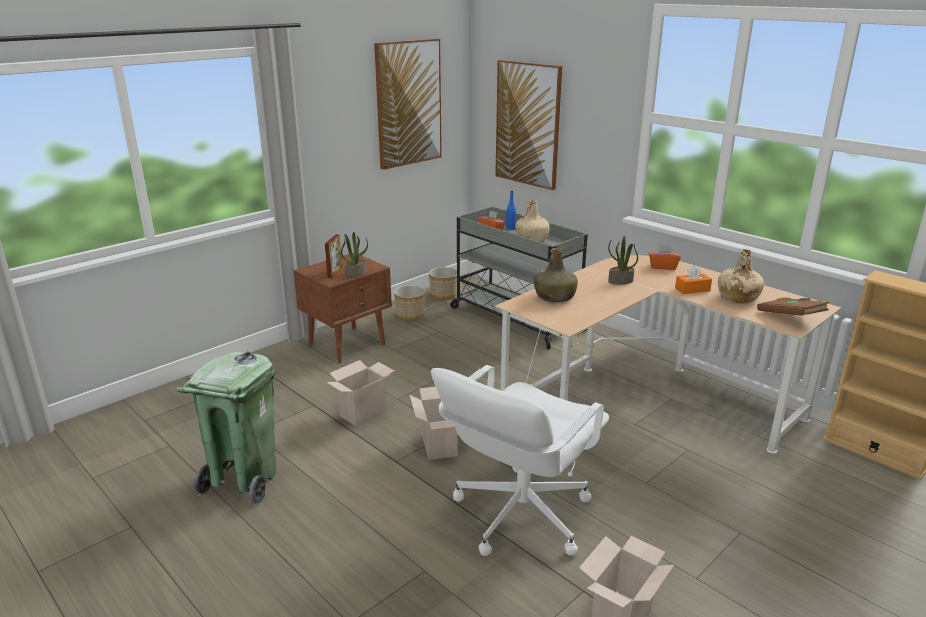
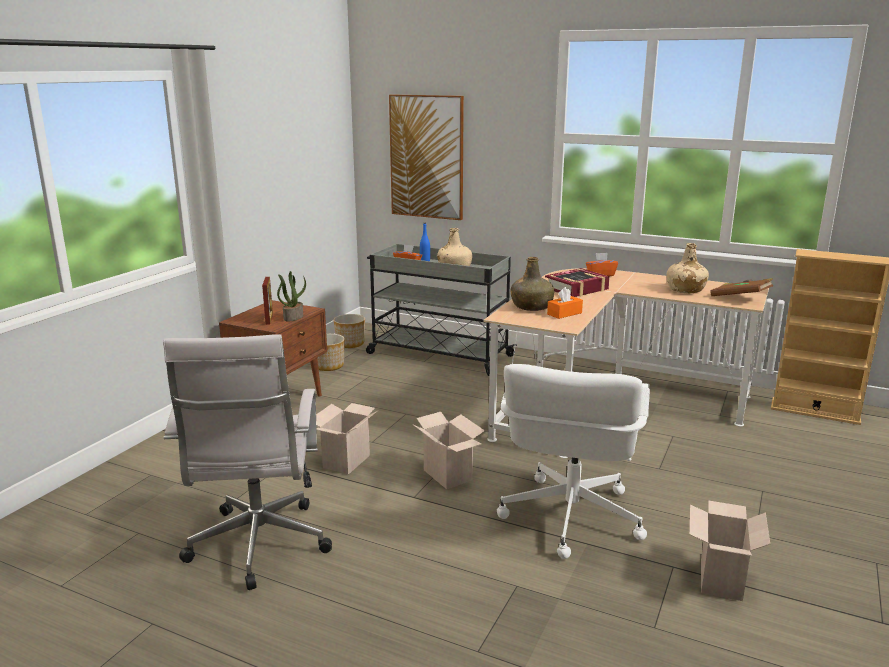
camera: 20 degrees left, 5 degrees down
green trash can [176,351,277,506] -> white office chair [163,334,332,590]
picture [374,39,442,170] -> none
potted plant [608,236,638,285] -> book [545,268,610,297]
orange tissue box [675,265,712,294] -> orange tissue box moved to [547,287,583,319]

